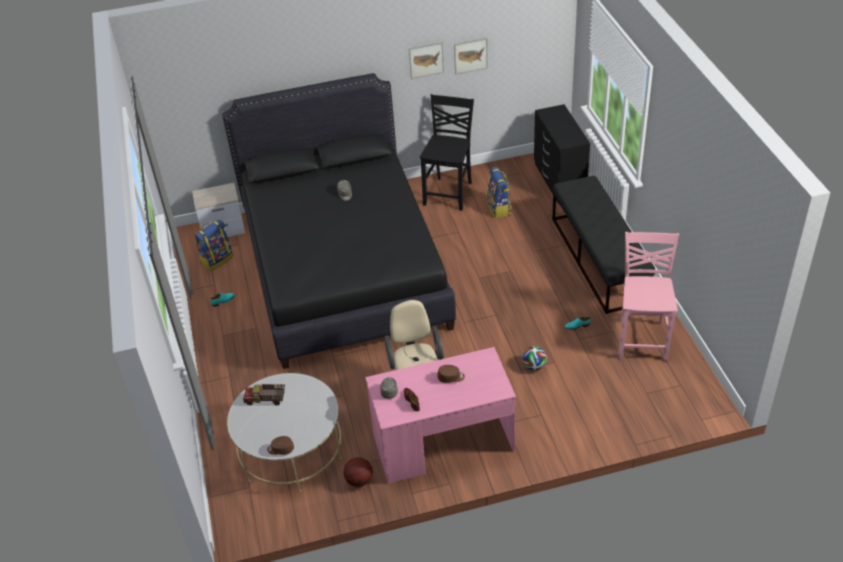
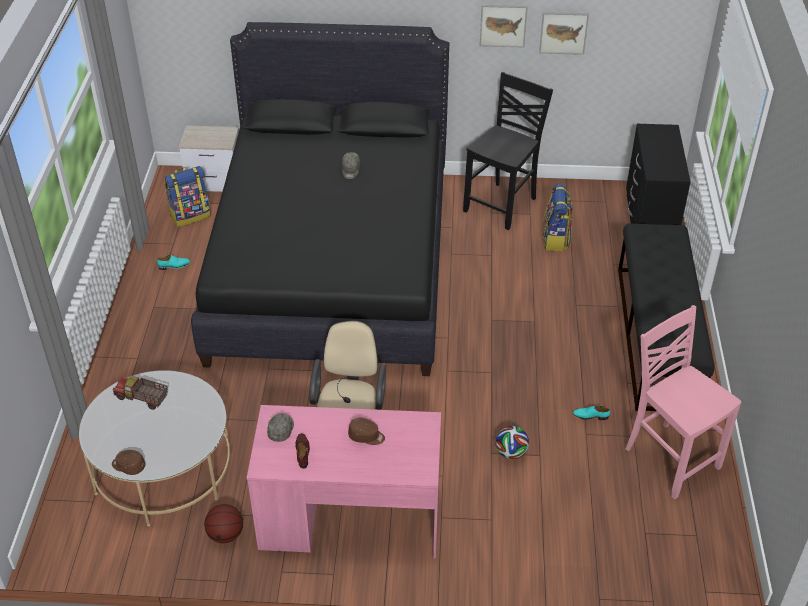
camera: 15 degrees right, 0 degrees up
pink chair [618,232,679,361] -> pink chair turned 60 degrees counterclockwise [626,305,741,499]

